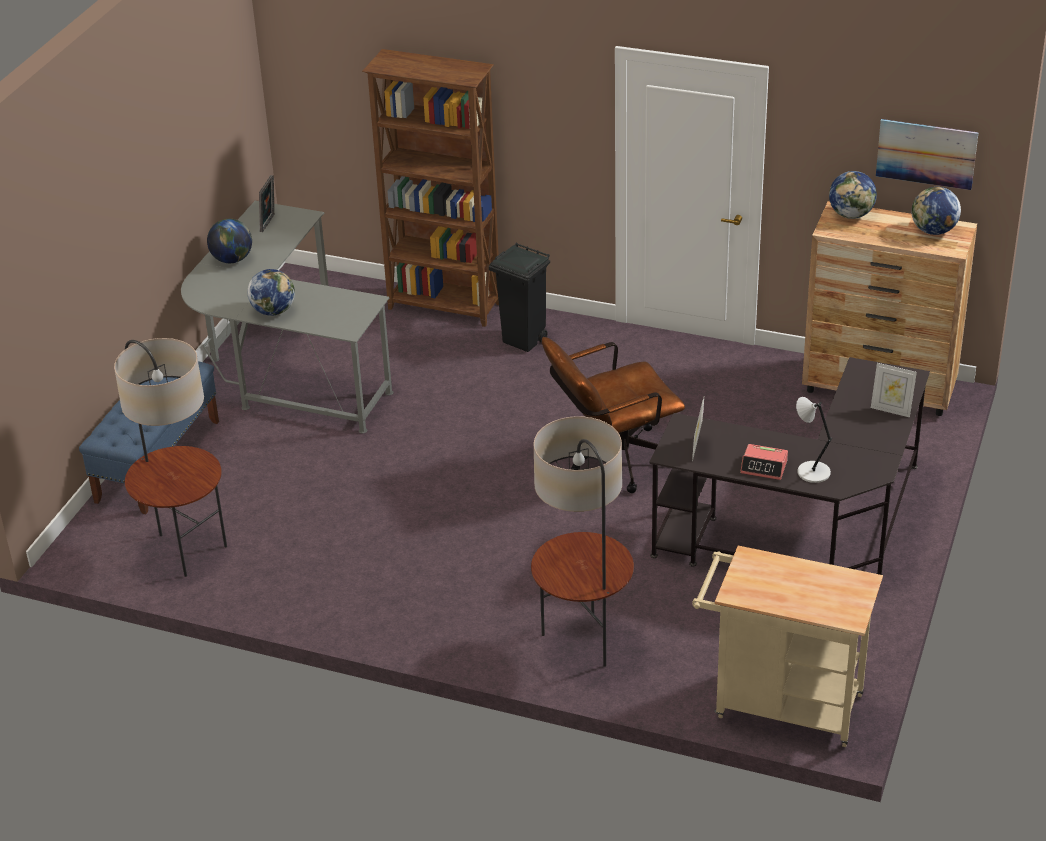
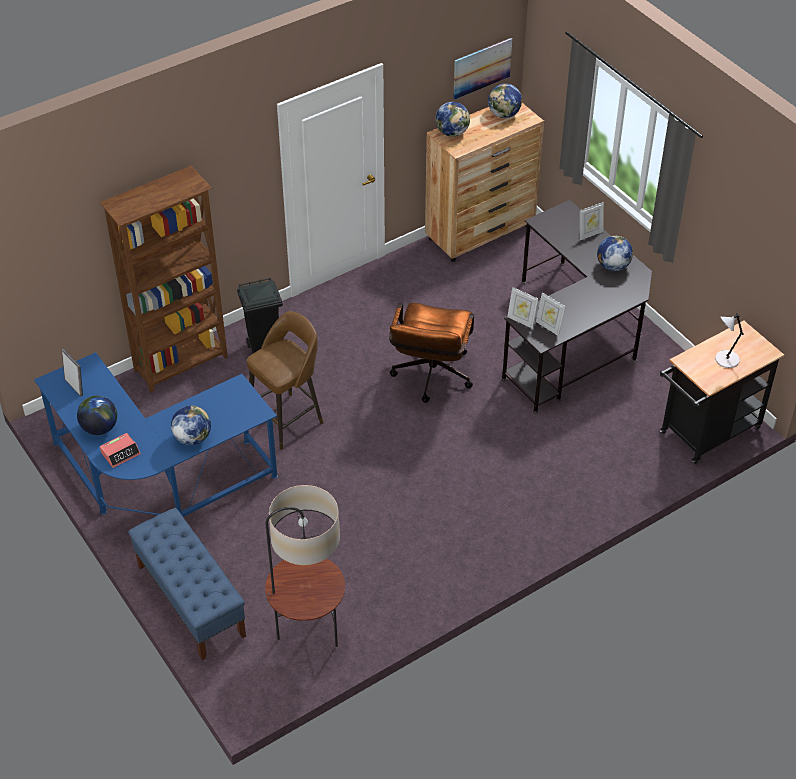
camera: 55 degrees left, 10 degrees up
grey desk [181,201,393,433] -> blue desk [34,352,278,517]
floor lamp [531,416,634,667] -> none
beige cart [692,546,883,747] -> black cart [660,320,784,464]
alarm clock [740,444,788,480] -> alarm clock moved to [100,433,141,468]
grey table lamp [796,397,832,483] -> grey table lamp moved to [715,313,743,368]
none -> brown stool [247,311,324,450]
none -> picture frame [507,287,538,329]
none -> globe [597,236,633,271]

